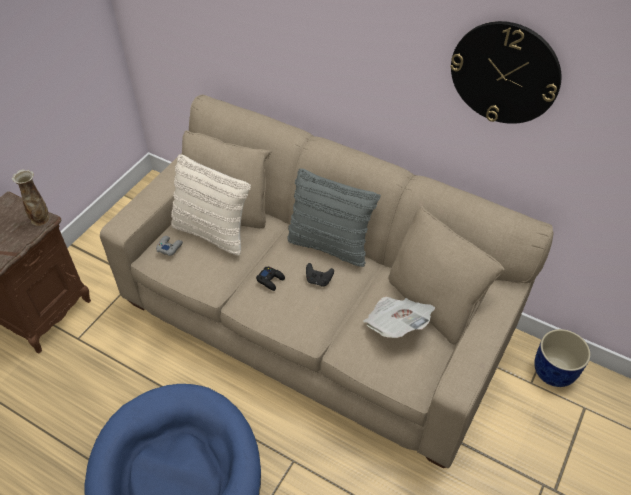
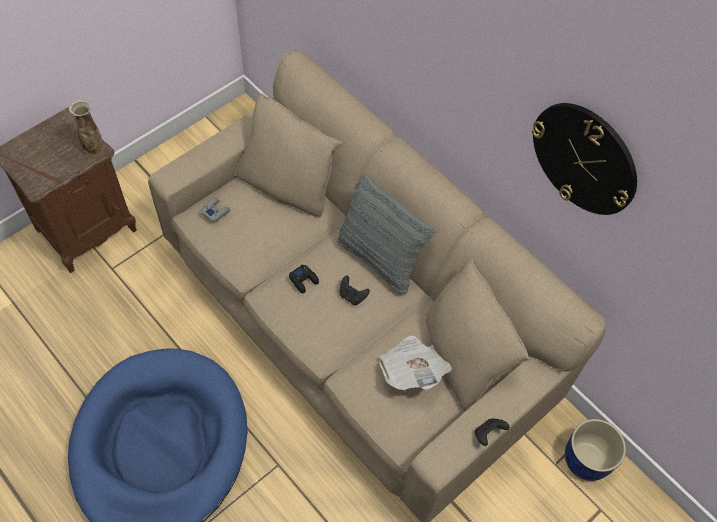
camera: 15 degrees right, 10 degrees up
beige pillow [171,154,251,256] -> none
none -> black game controller [475,418,509,446]

